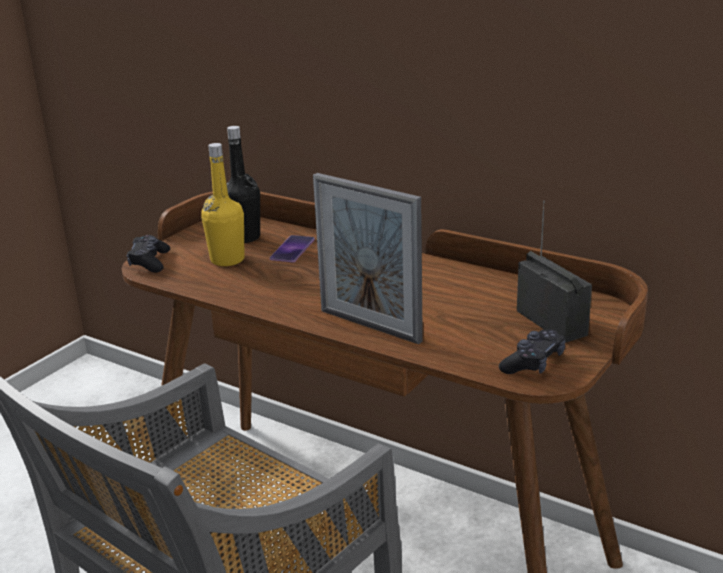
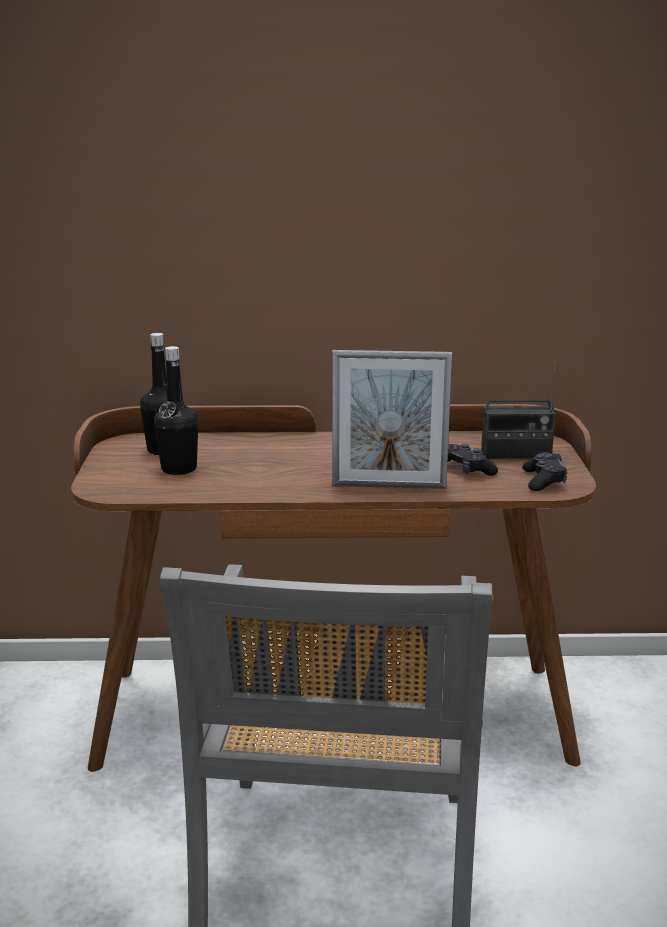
camera: 35 degrees left, 5 degrees down
black game controller [127,235,170,273] -> black game controller moved to [448,444,498,476]
yellow bottle [201,143,245,266] -> black bottle [154,346,198,475]
phone [270,235,315,262] -> none
radio [517,201,592,343] -> radio turned 150 degrees clockwise [481,360,556,459]

